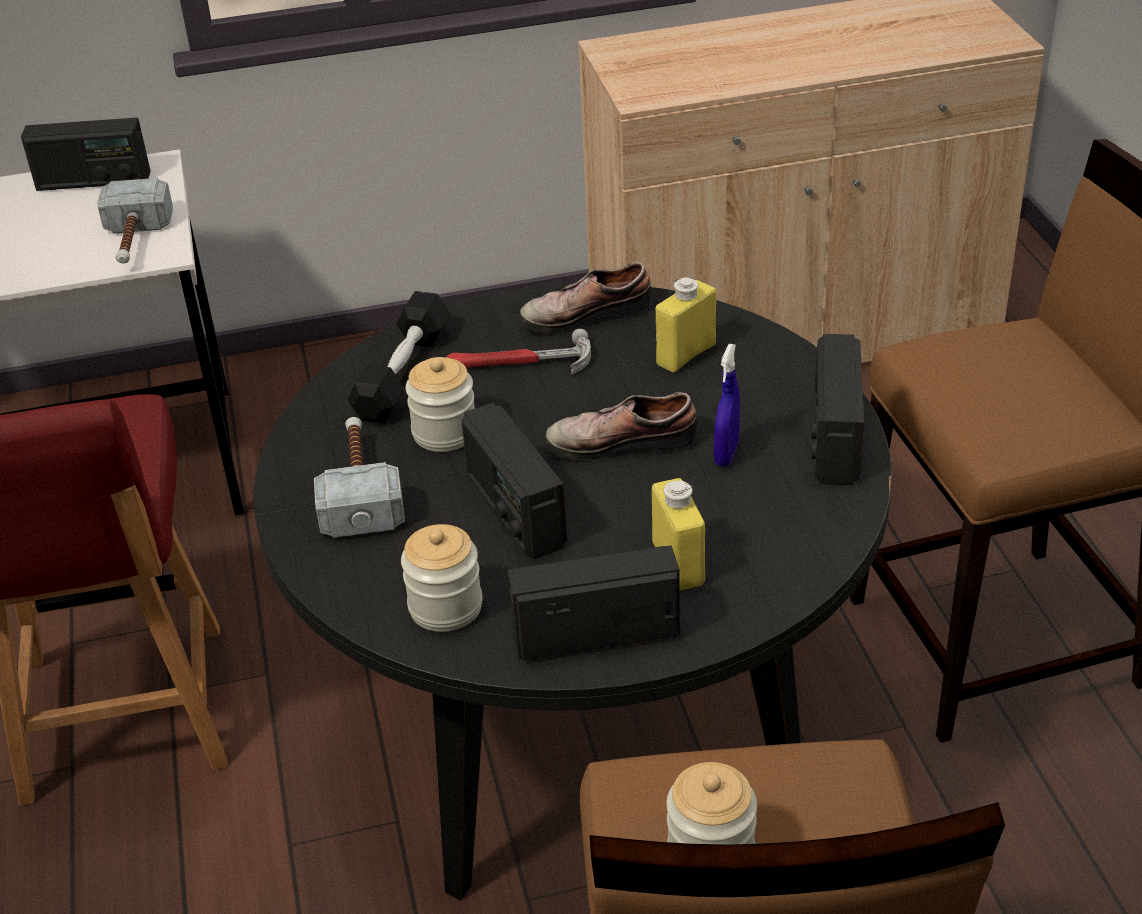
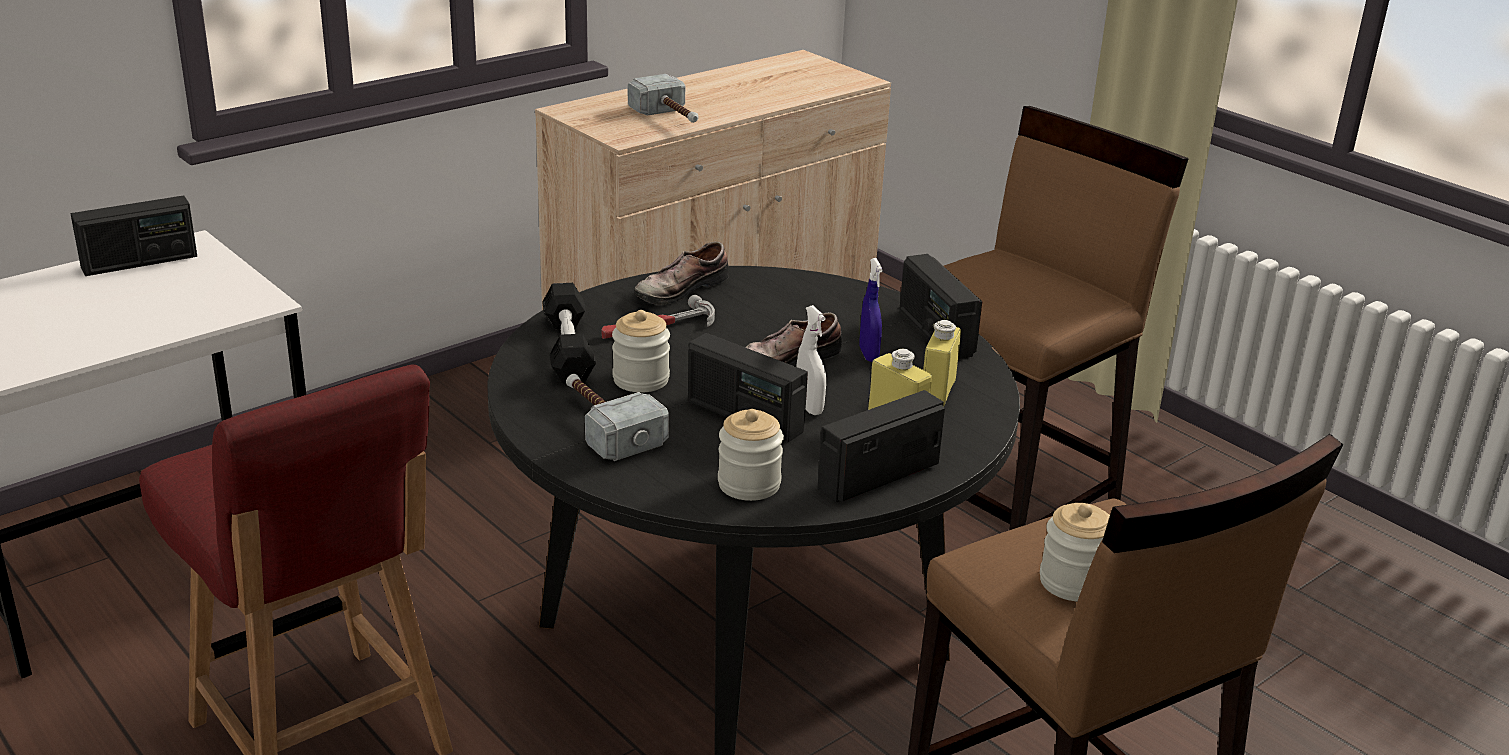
camera: 30 degrees left, 10 degrees down
hammer [97,178,173,264] -> hammer moved to [628,74,699,123]
yellow bottle [655,278,716,373] -> yellow bottle moved to [923,320,961,406]
none -> white spray bottle [796,305,826,415]

